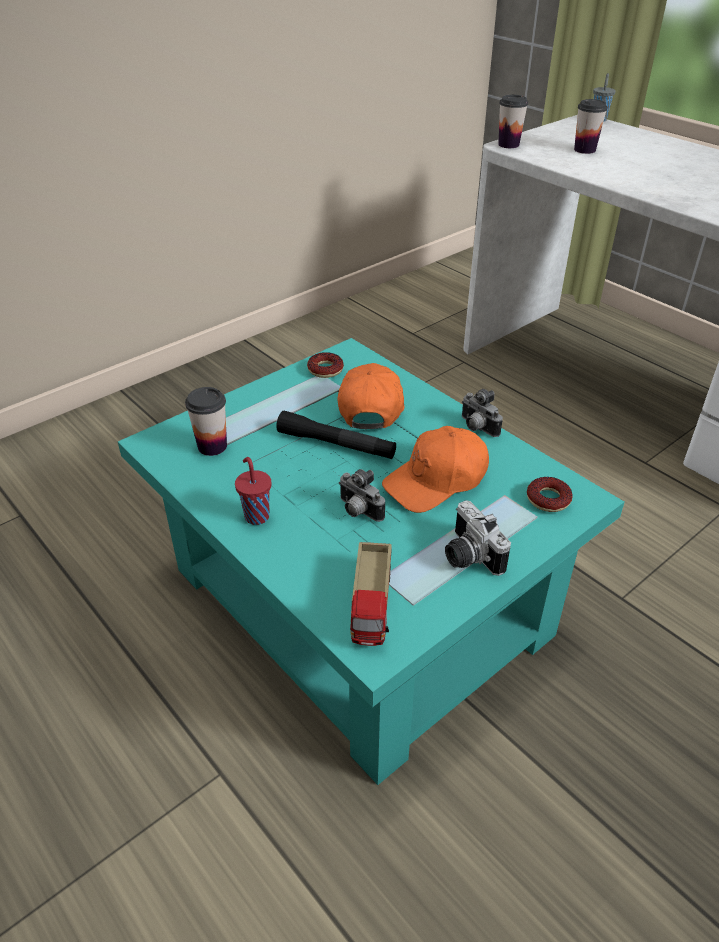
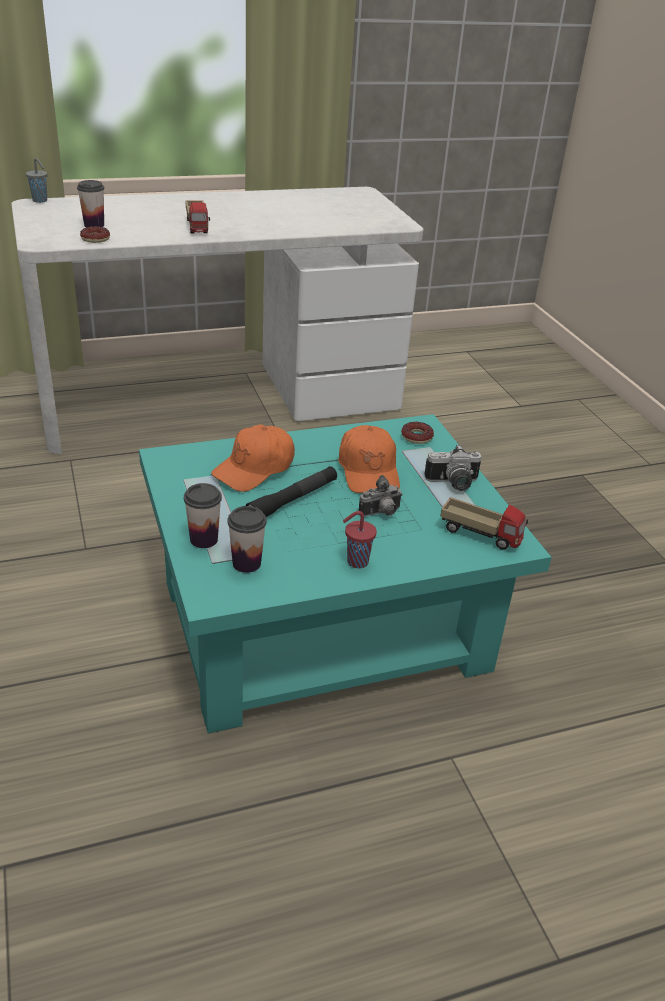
camera: 70 degrees left, 5 degrees down
donut [307,352,344,378] -> donut moved to [80,226,110,243]
orange cap [337,363,404,429] -> orange cap turned 75 degrees counterclockwise [211,424,295,492]
camera [462,389,503,437] -> none
cup [498,95,528,148] -> cup moved to [184,483,222,548]
none -> toy truck [186,200,210,233]

